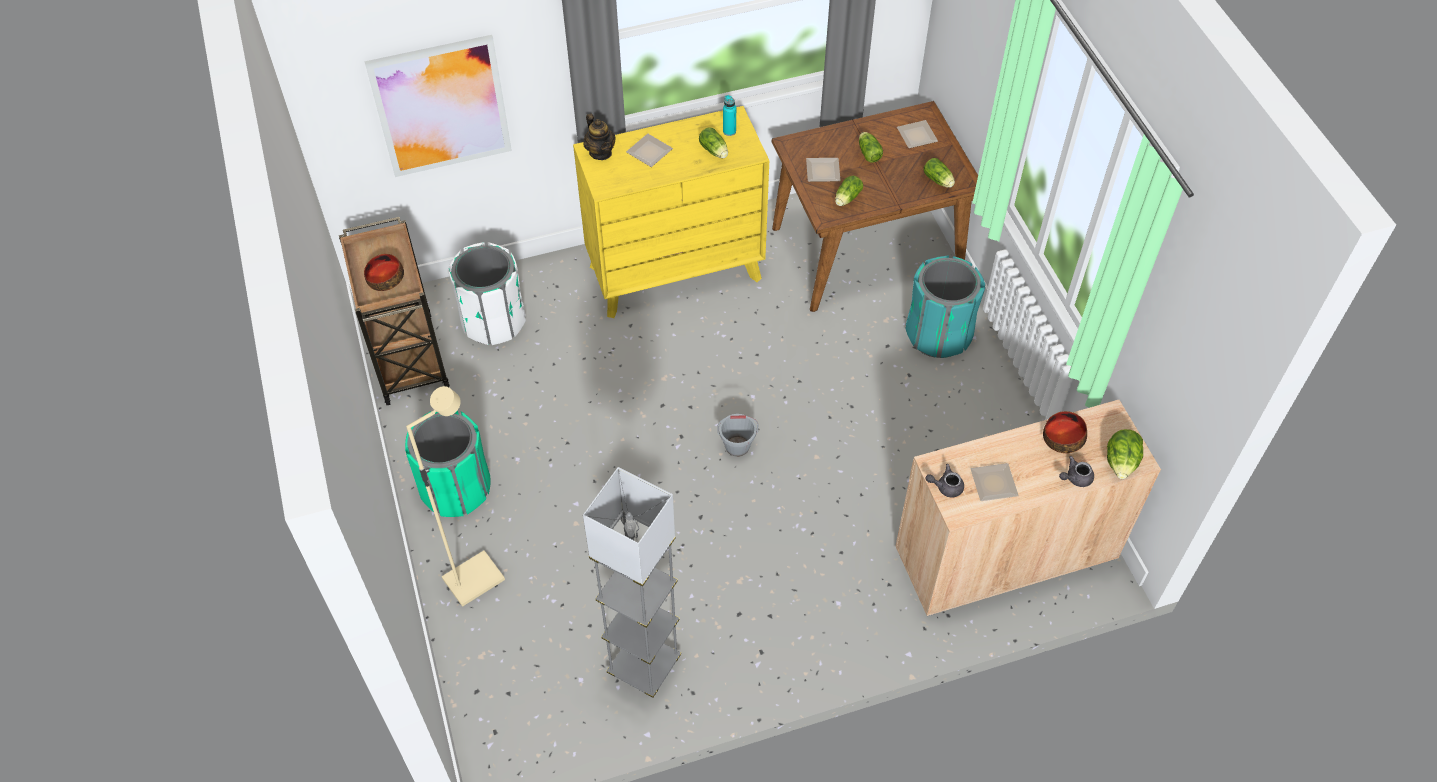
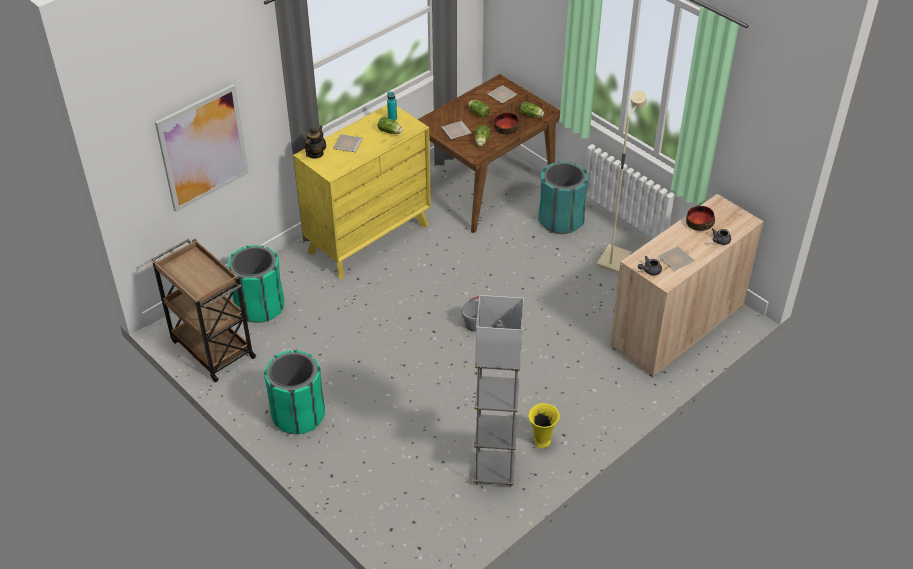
camera: 25 degrees left, 10 degrees down
bowl [364,254,404,291] -> bowl moved to [494,112,520,135]
beige floor lamp [406,386,505,607] -> beige floor lamp moved to [596,90,647,274]
white trash can [448,242,526,345] -> green trash can [228,245,284,323]
teapot [583,114,616,160] -> teapot turned 105 degrees counterclockwise [303,126,326,159]
lettuce [1107,429,1143,479] -> none
none -> yellow vase [528,403,560,448]

